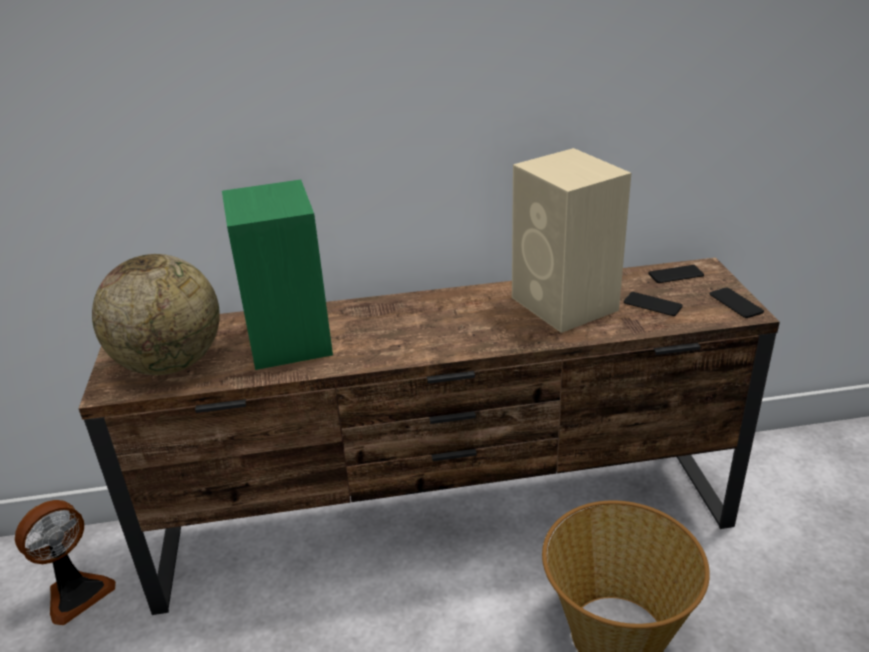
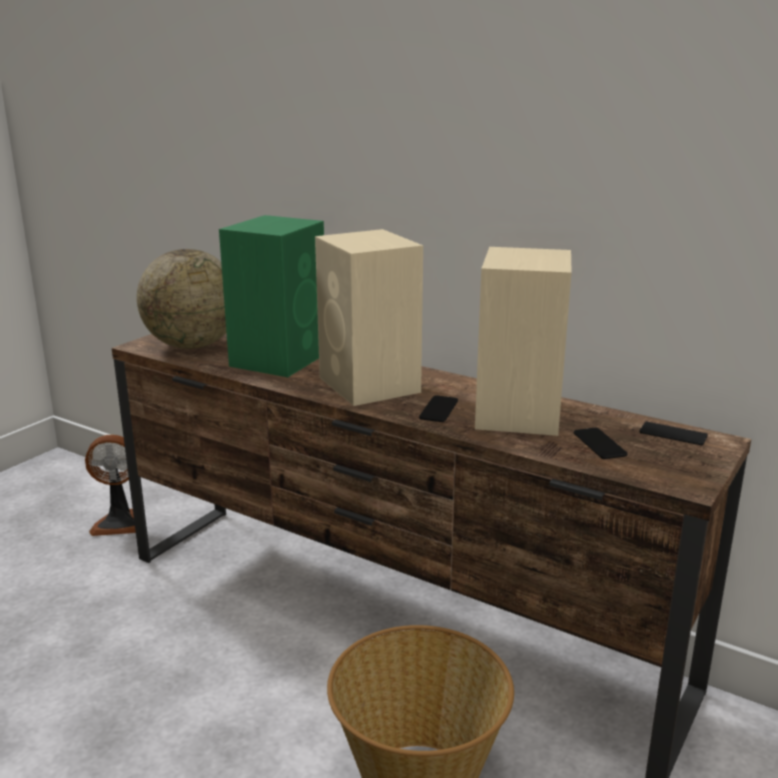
camera: 40 degrees right, 10 degrees down
phone [710,287,764,318] -> phone moved to [419,395,458,422]
none -> beige speaker [315,229,423,406]

